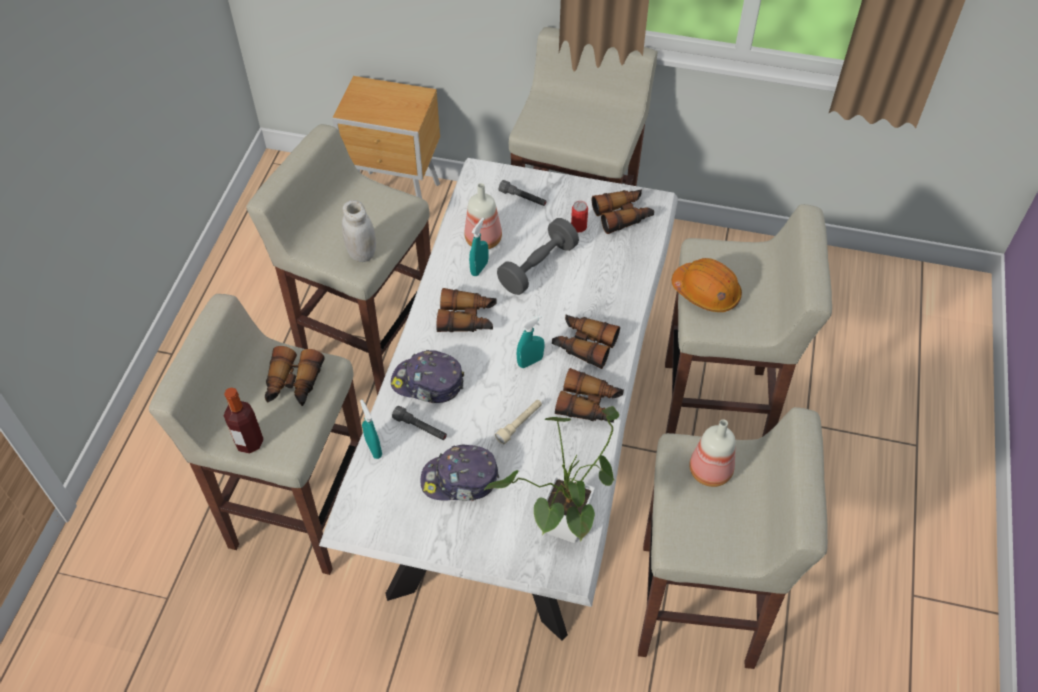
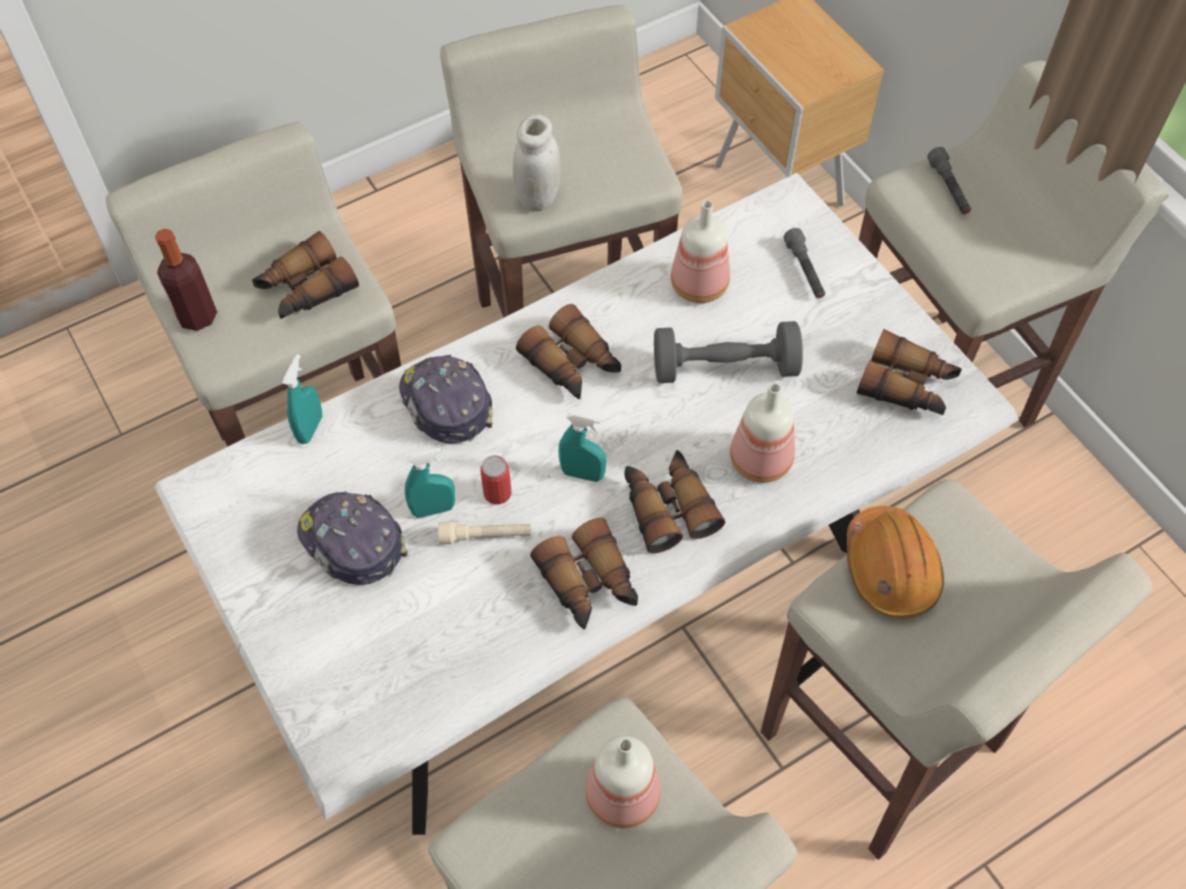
camera: 45 degrees right, 5 degrees up
grey flashlight [392,406,447,440] -> grey flashlight moved to [927,147,971,214]
turquoise spray bottle [469,218,489,276] -> turquoise spray bottle moved to [405,448,455,518]
potted plant [484,406,619,543] -> none
can [571,201,588,232] -> can moved to [481,455,511,504]
none -> bottle [730,383,795,483]

